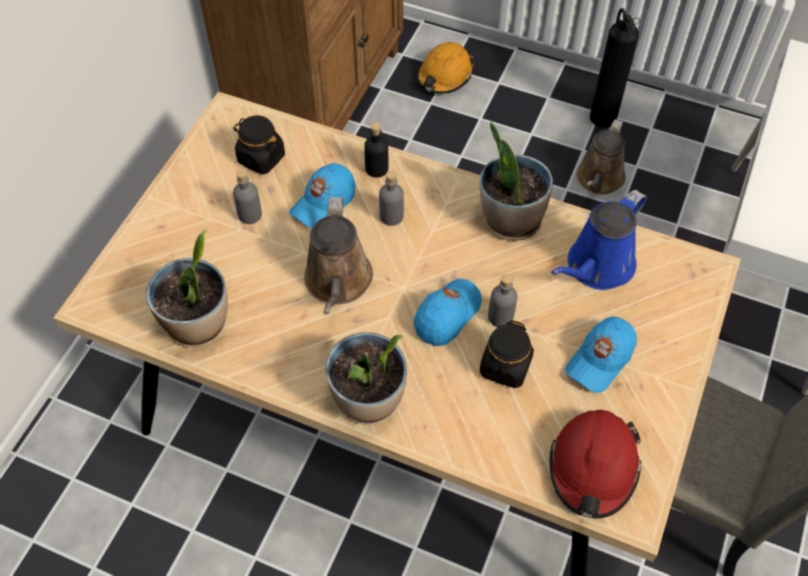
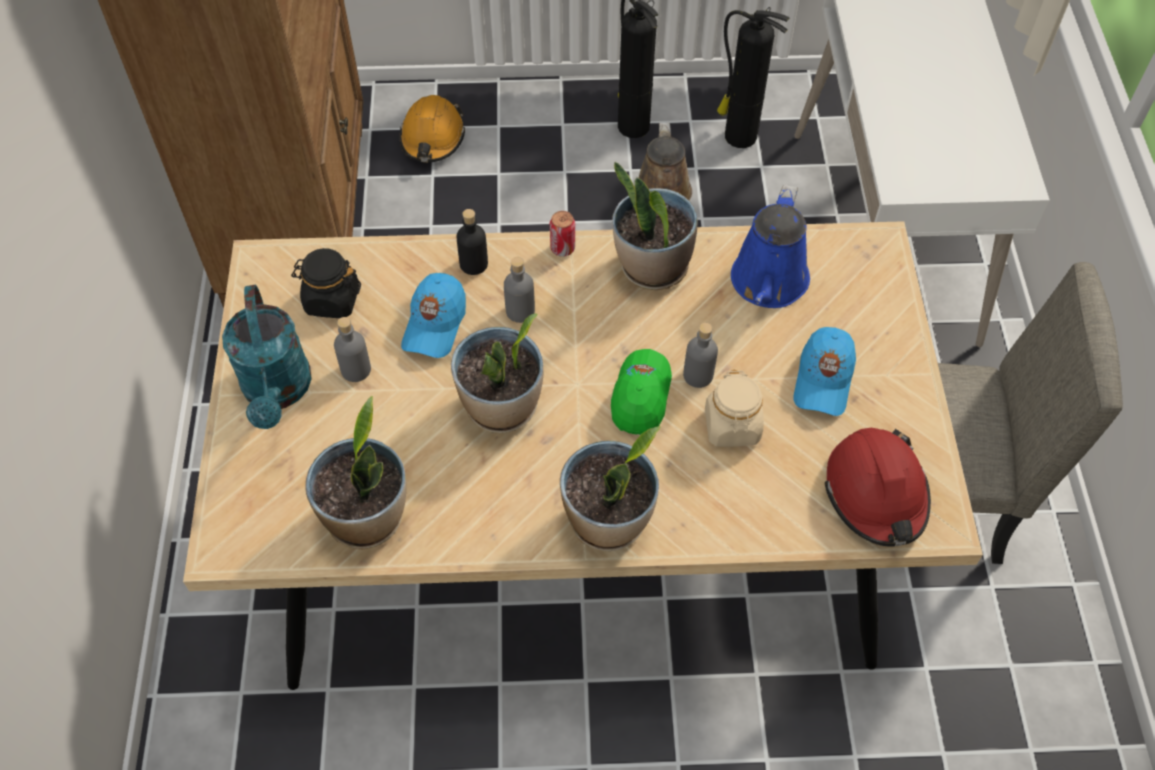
camera: 25 degrees left, 0 degrees up
brown watering can [304,197,373,315] -> potted plant [451,313,543,433]
blue cap [414,278,482,346] -> green cap [611,349,672,434]
black jar [480,320,534,388] -> beige jar [705,370,764,447]
none -> turquoise watering can [222,285,312,429]
none -> can [550,211,575,257]
none -> fire extinguisher [717,7,789,148]

